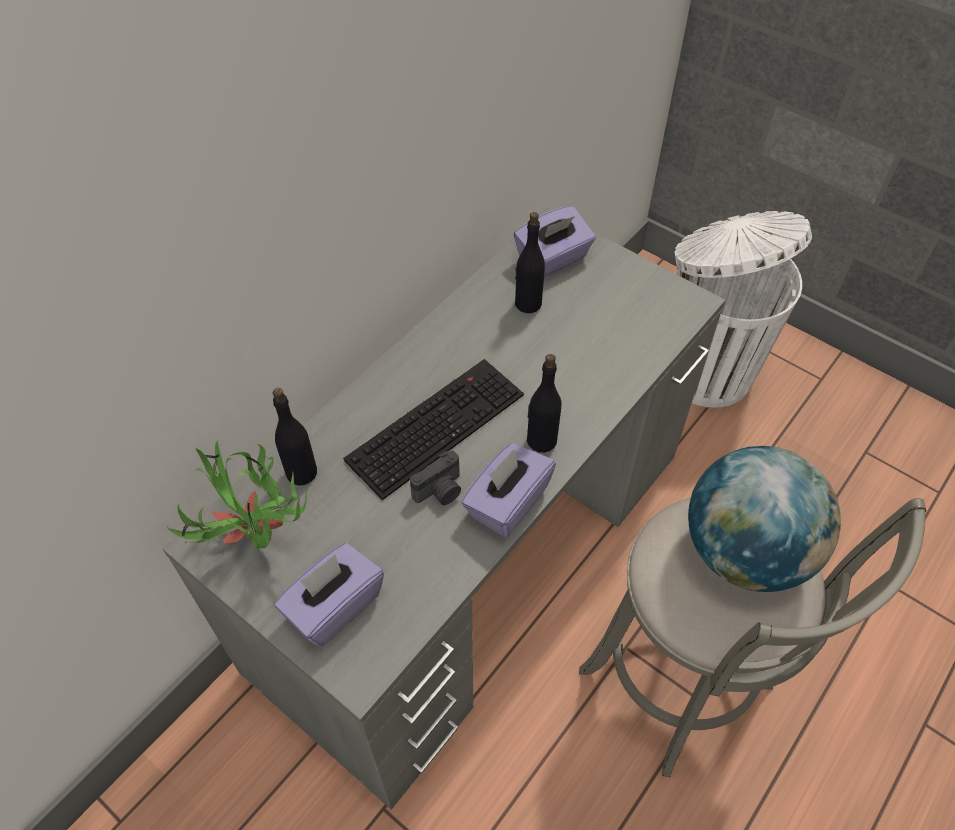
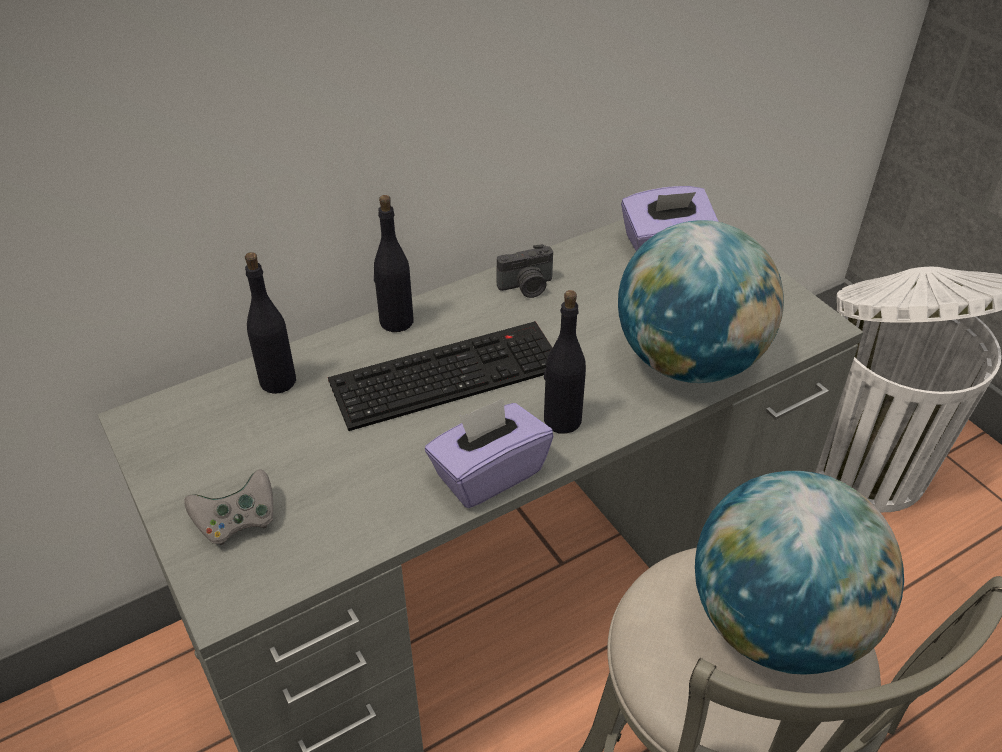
camera: 20 degrees right, 10 degrees down
potted plant [167,440,310,549] -> none
purple tissue box [275,543,384,647] -> grey game controller [184,469,273,545]
camera [410,451,461,505] -> camera moved to [497,244,553,298]
black bottle [515,212,545,313] -> black bottle moved to [374,195,414,332]
none -> globe [618,220,784,383]

